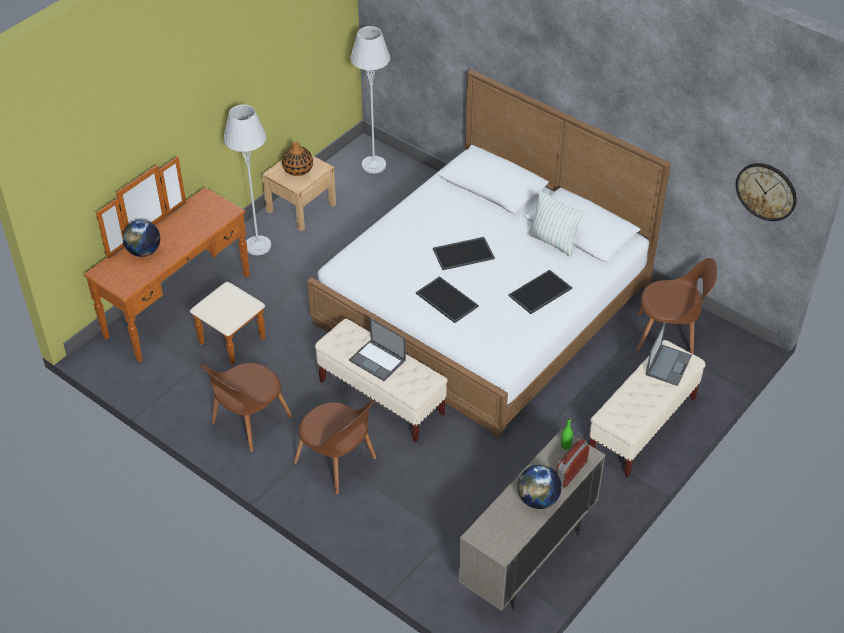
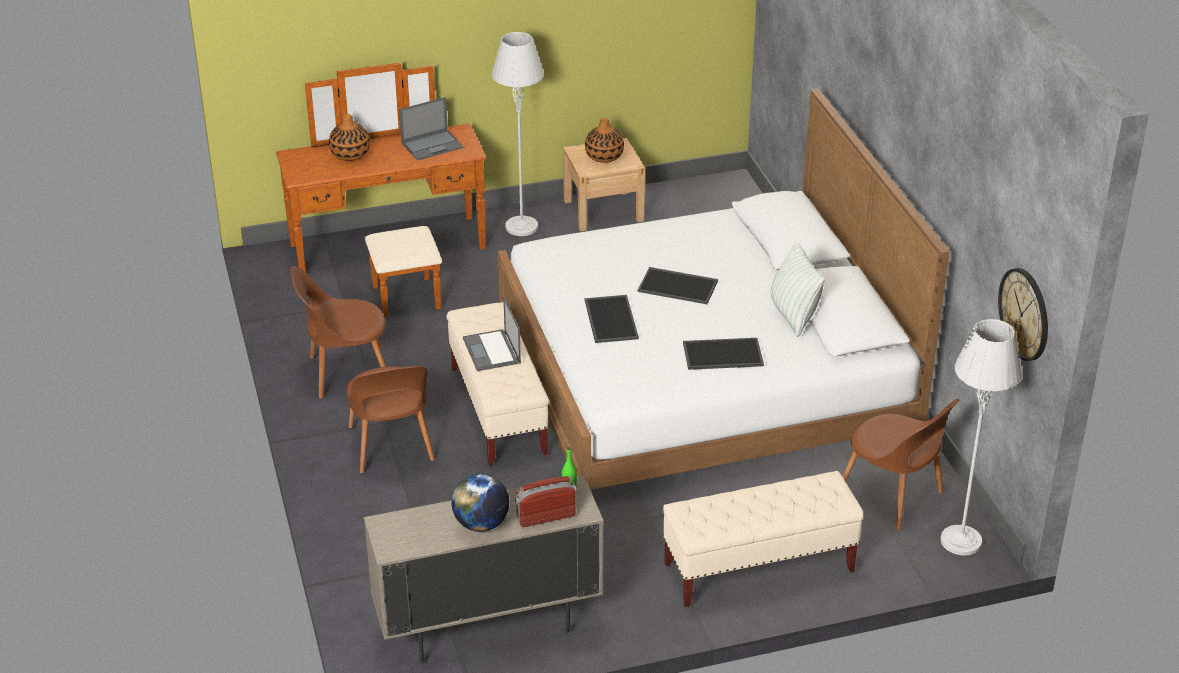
camera: 35 degrees right, 10 degrees down
globe [123,220,160,257] -> vase [329,114,370,161]
grey floor lamp [350,26,390,174] -> grey floor lamp moved to [941,319,1022,555]
laptop [646,322,692,386] -> laptop moved to [399,97,464,161]

